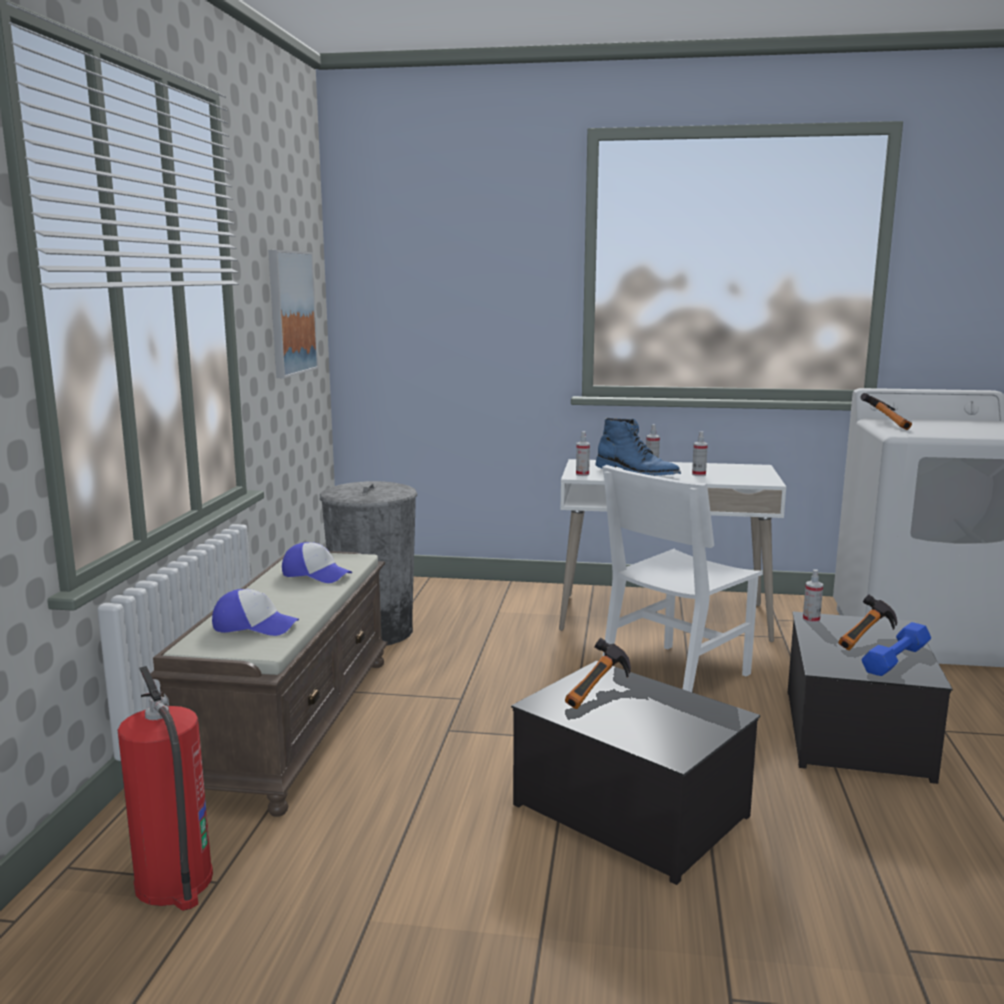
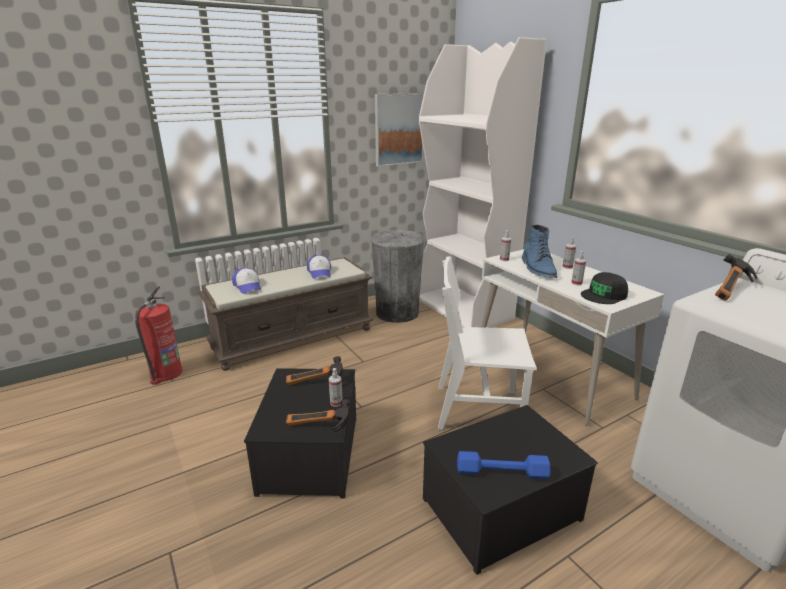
camera: 50 degrees right, 10 degrees up
spray bottle [803,569,823,623] -> spray bottle moved to [329,368,343,407]
hammer [838,595,897,650] -> hammer moved to [286,399,350,432]
none -> white bookcase [419,37,547,328]
none -> black cap [581,272,628,304]

